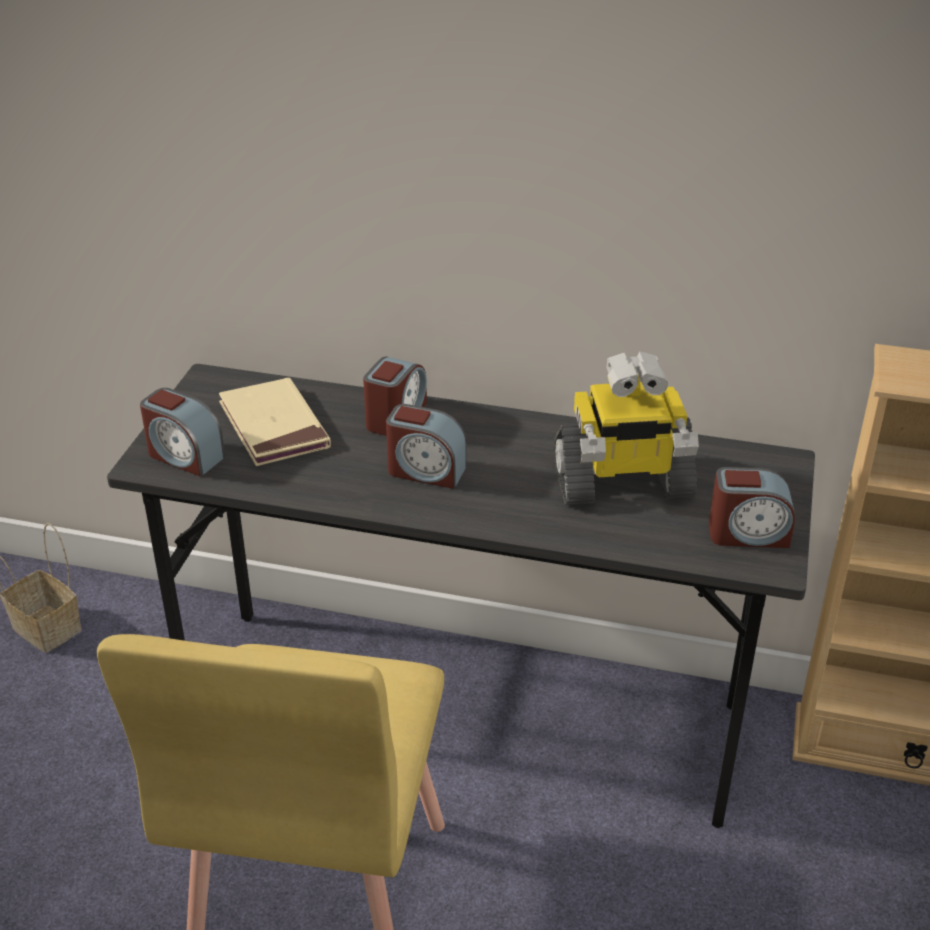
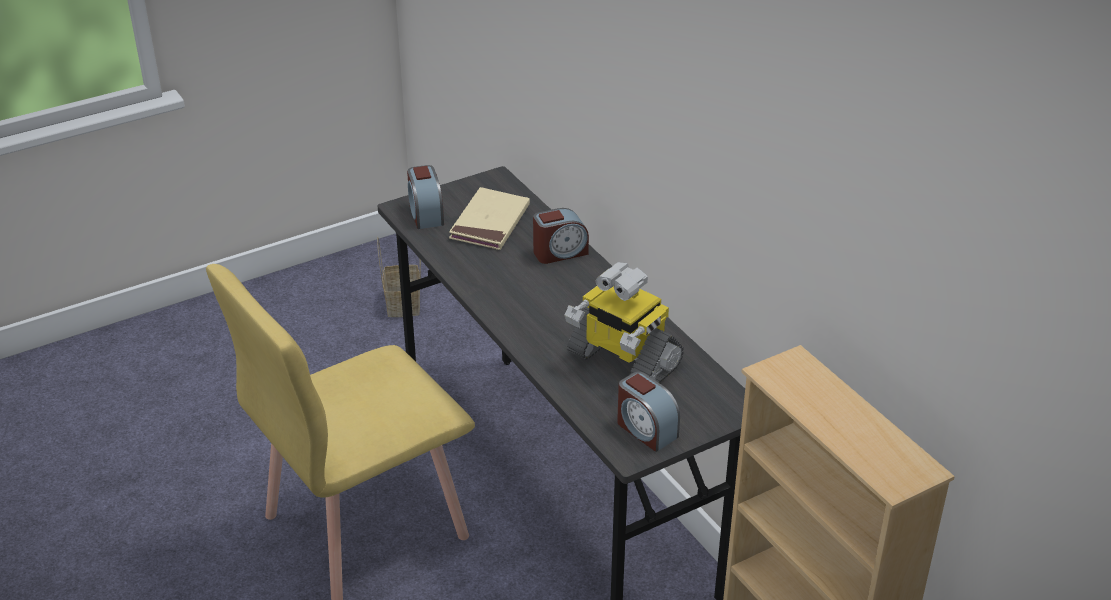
camera: 45 degrees right, 0 degrees up
alarm clock [386,404,466,489] -> none

